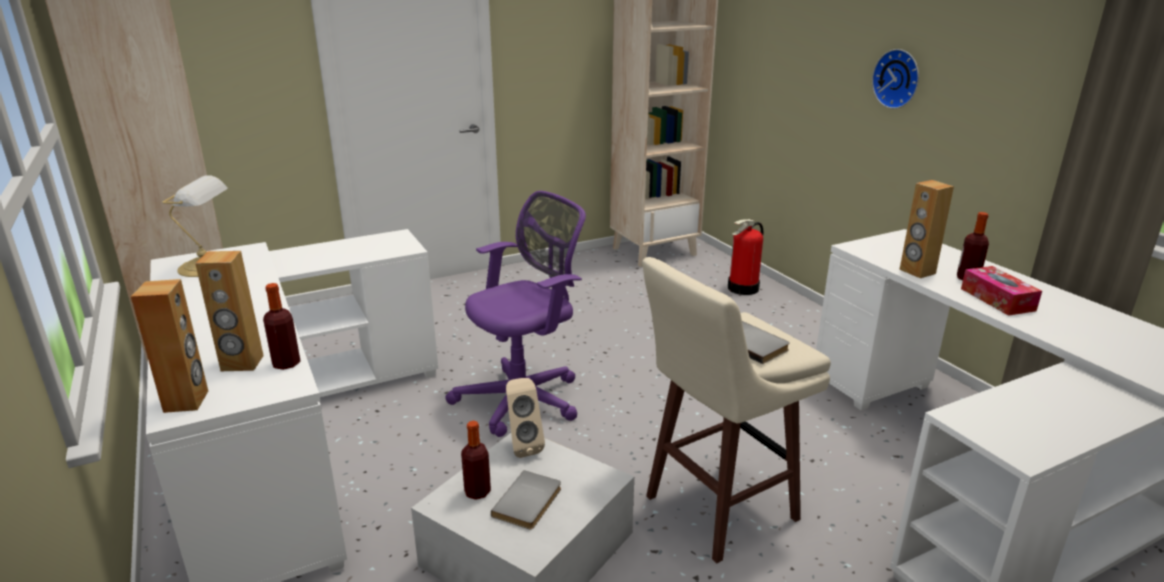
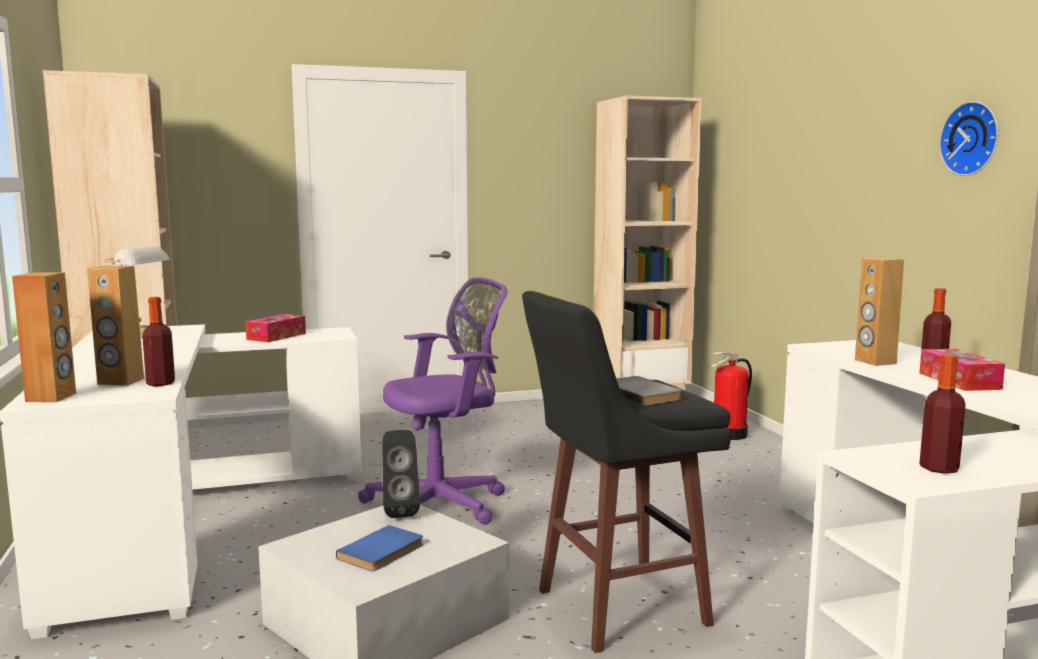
camera: 10 degrees right, 15 degrees down
bottle [461,421,491,500] -> bottle moved to [919,354,966,474]
grey book [491,470,561,529] -> blue book [336,525,423,571]
beige speaker [506,378,545,458] -> black speaker [382,430,420,518]
beige stool [642,257,831,563] -> black stool [522,291,731,653]
wall clock [872,49,919,109] -> wall clock moved to [939,101,998,176]
none -> tissue box [245,314,306,342]

